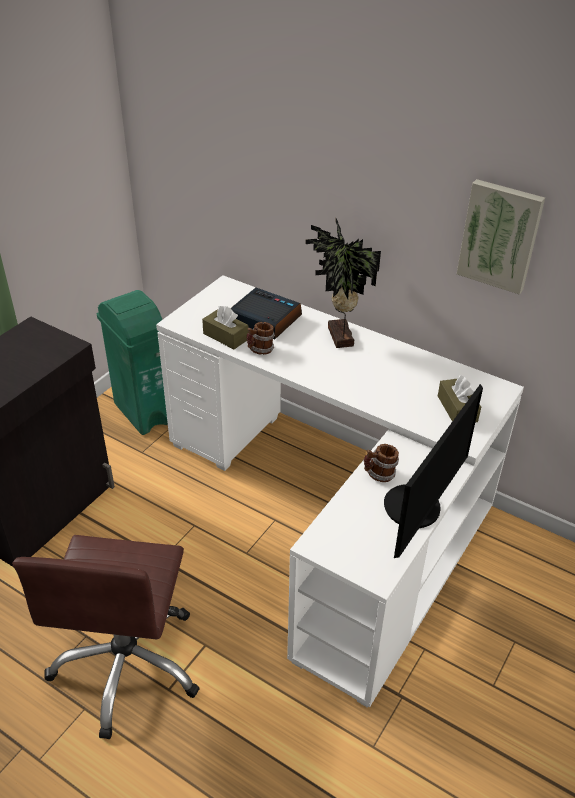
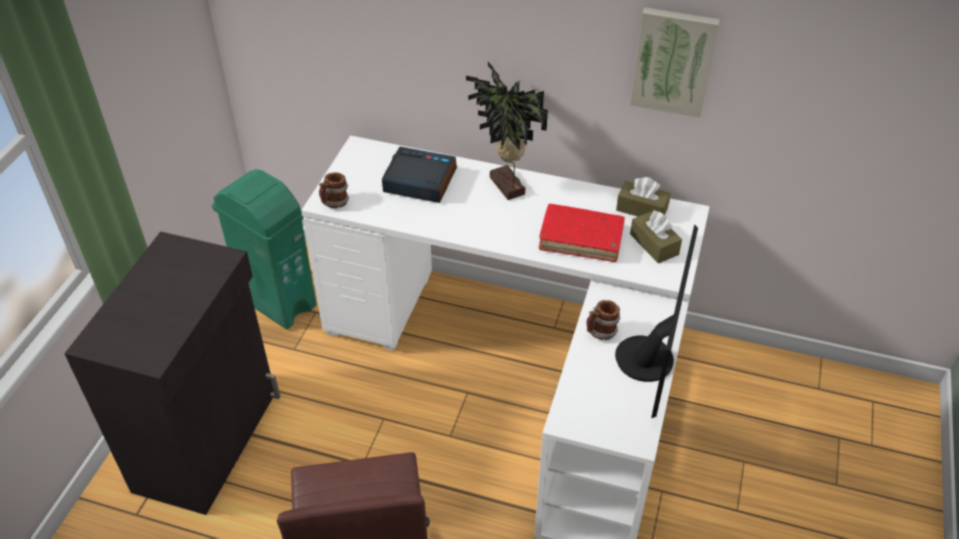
camera: 15 degrees left, 5 degrees up
brown tissue box [202,306,249,349] -> brown tissue box moved to [616,177,671,217]
mug [247,322,275,355] -> mug moved to [319,172,349,208]
none -> red book [539,204,625,262]

